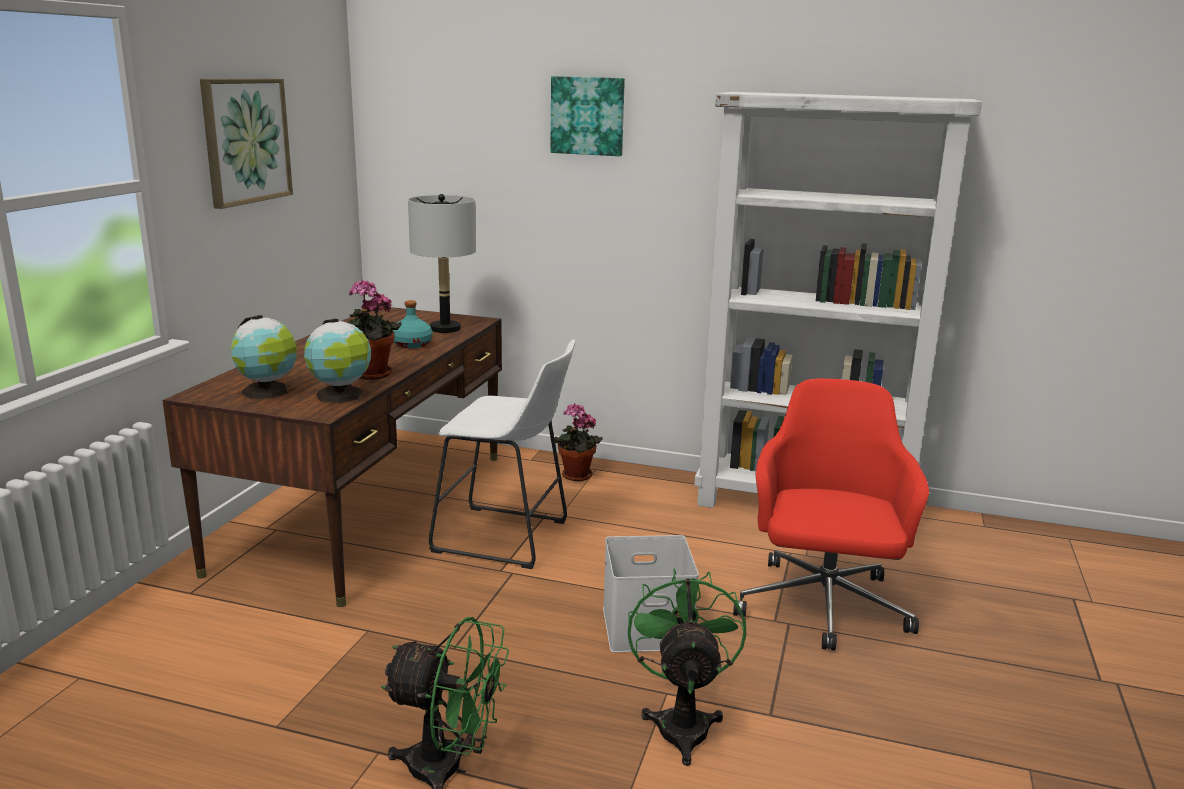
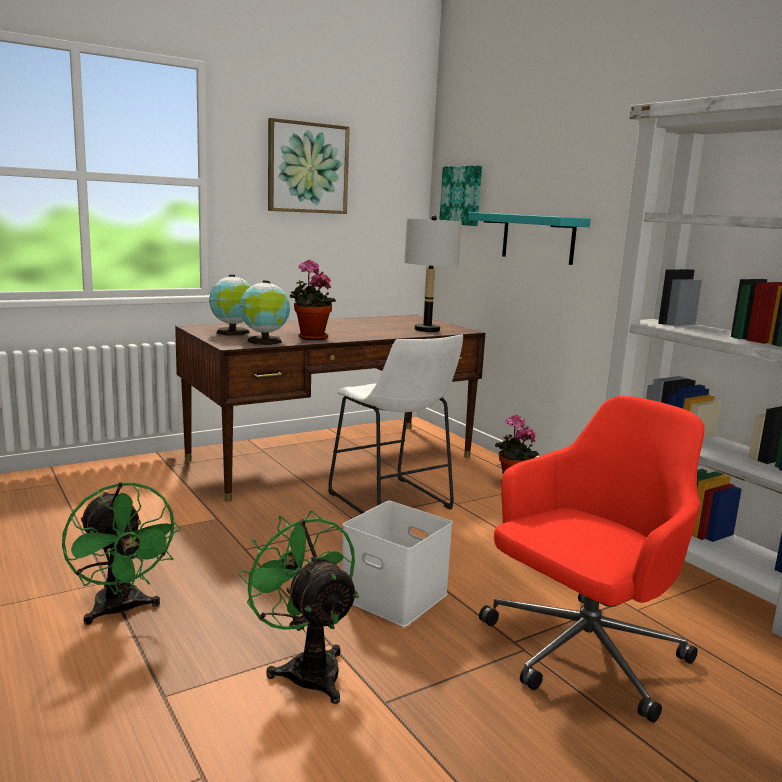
camera: 40 degrees right, 5 degrees down
turquoise bottle [393,300,433,348] -> none
picture [550,76,625,156] -> picture moved to [439,165,482,226]
green fan [628,569,746,766] -> green fan turned 75 degrees counterclockwise [239,511,359,704]
none -> turquoise shelf [468,212,591,265]

